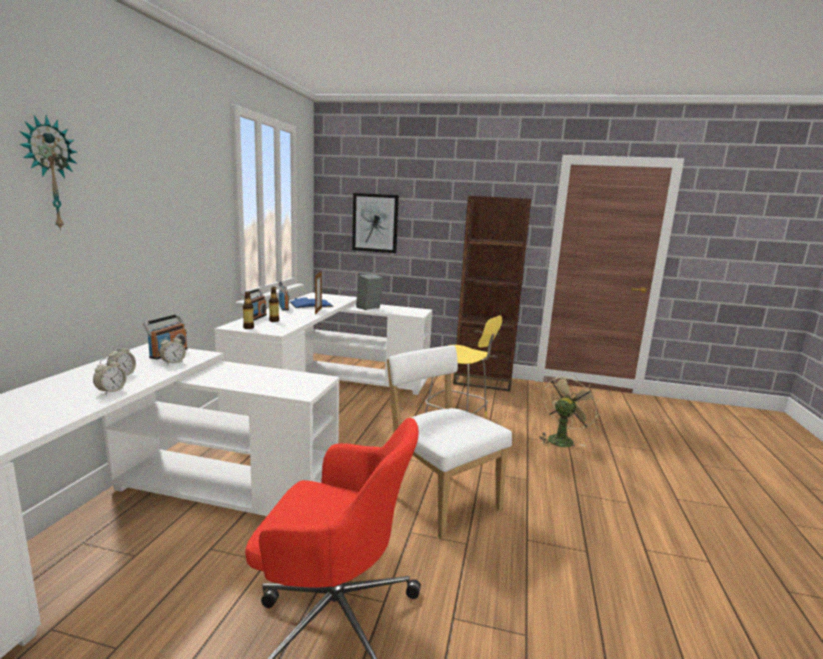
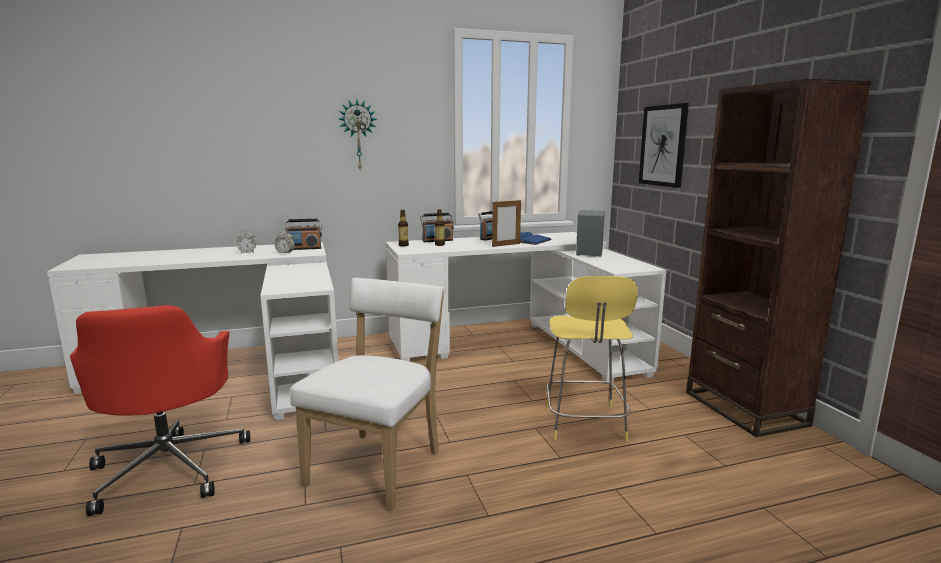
camera: 60 degrees right, 0 degrees up
wall clock [19,115,77,231] -> wall clock moved to [339,100,377,169]
alarm clock [93,358,126,394] -> none
beige fan [539,376,600,447] -> none

